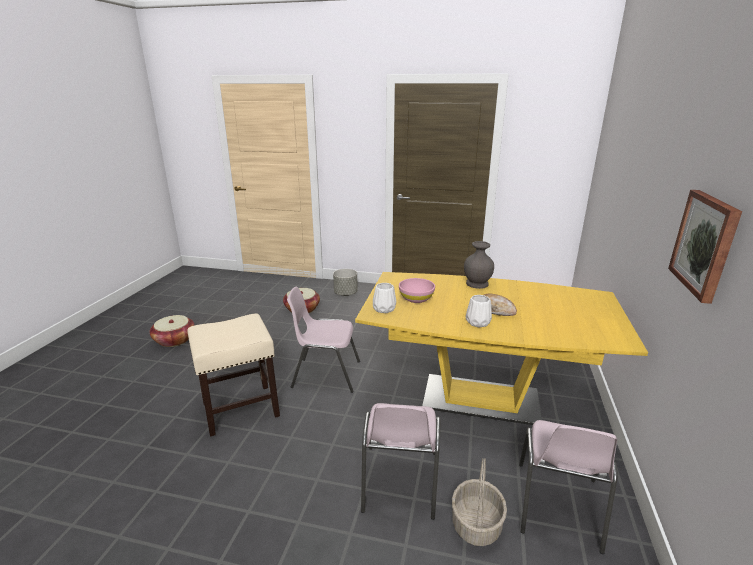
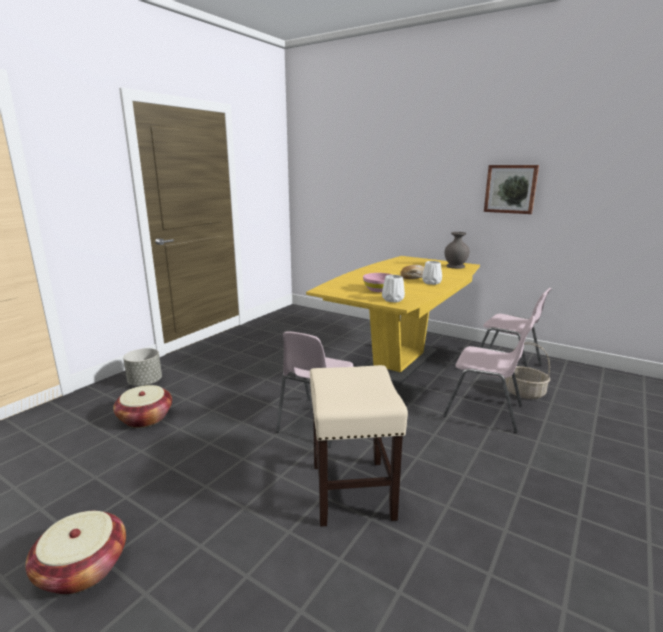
camera: 70 degrees left, 5 degrees down
grey vase [464,241,494,289] -> grey vase moved to [445,232,470,269]

